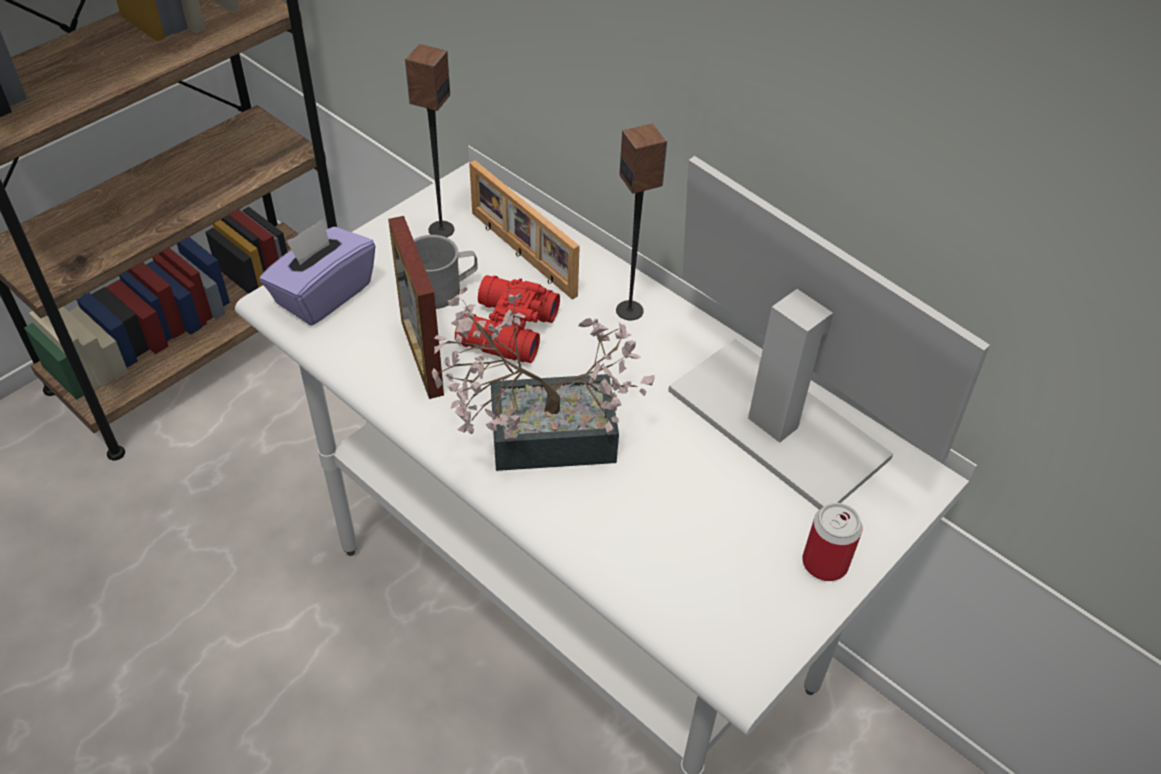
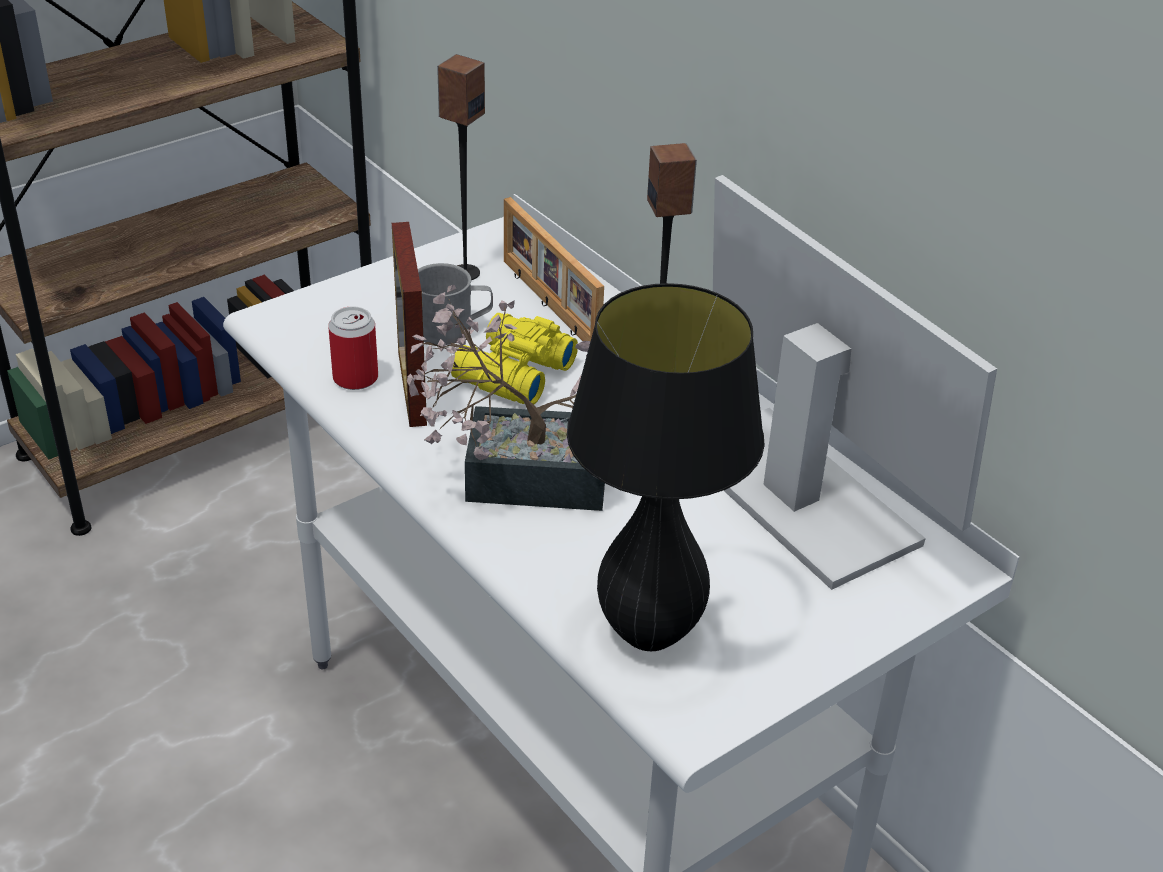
camera: 10 degrees right, 10 degrees down
purple tissue box [260,219,376,326] -> none
red binoculars [455,275,560,363] -> yellow binoculars [451,313,578,405]
can [802,503,862,581] -> can moved to [328,306,378,390]
none -> black table lamp [567,283,765,651]

